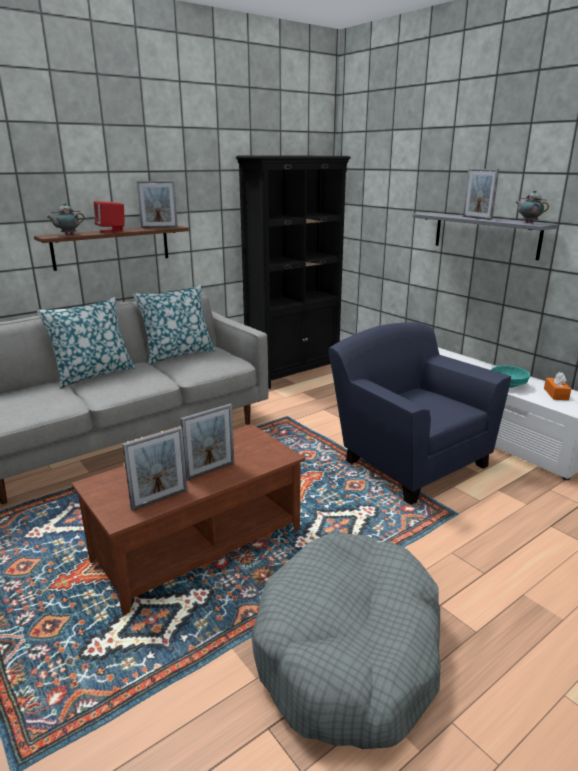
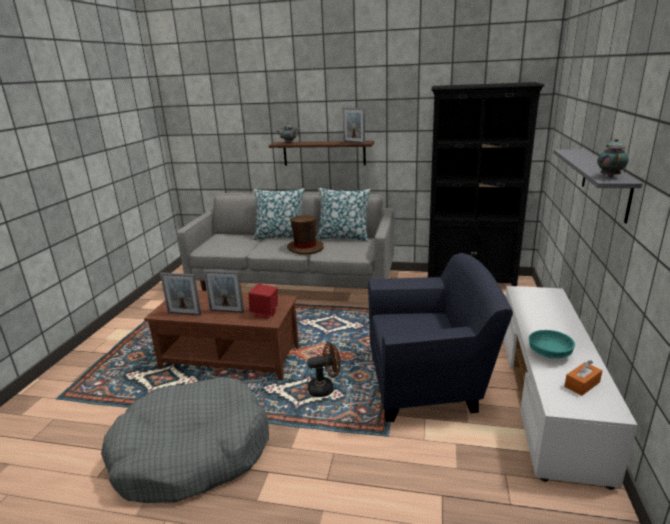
camera: 50 degrees right, 0 degrees up
red speaker [94,201,125,233] -> red speaker moved to [249,284,278,318]
blue armchair [329,323,511,505] -> blue armchair turned 75 degrees clockwise [368,253,513,422]
picture frame [463,169,499,220] -> none
none -> brown hat [287,215,324,255]
none -> brown fan [307,342,341,397]

